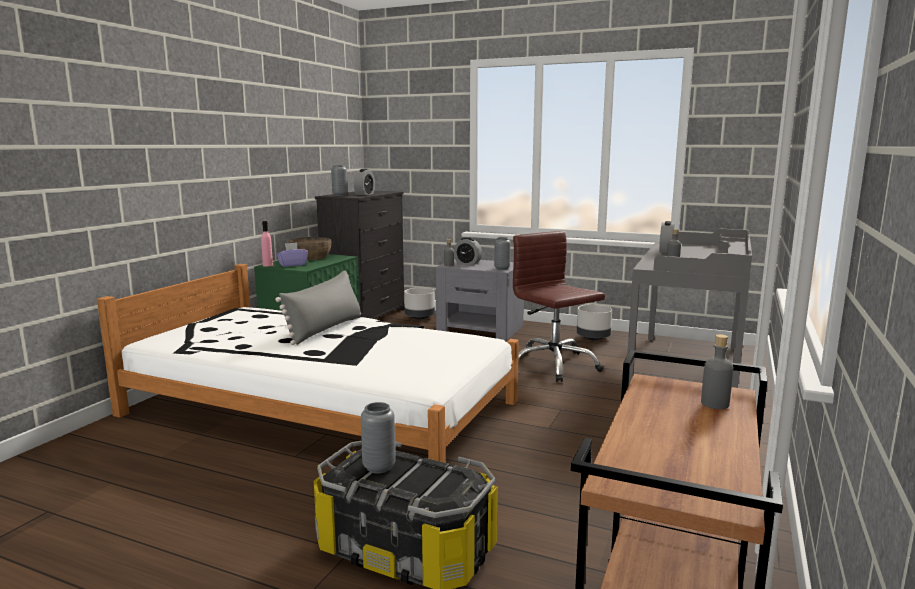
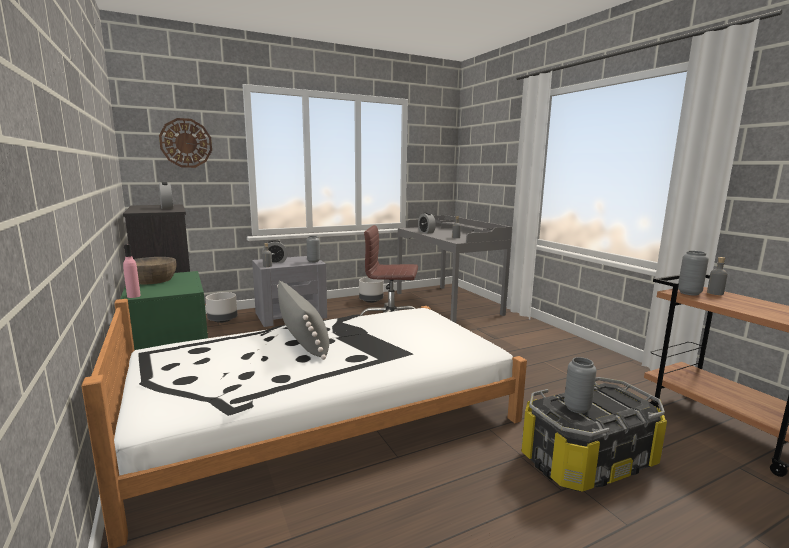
camera: 50 degrees left, 0 degrees up
purple tissue box [276,242,308,267] -> none
grey vase [331,165,348,196] -> grey vase moved to [678,251,709,296]
none -> wall clock [159,118,212,168]

